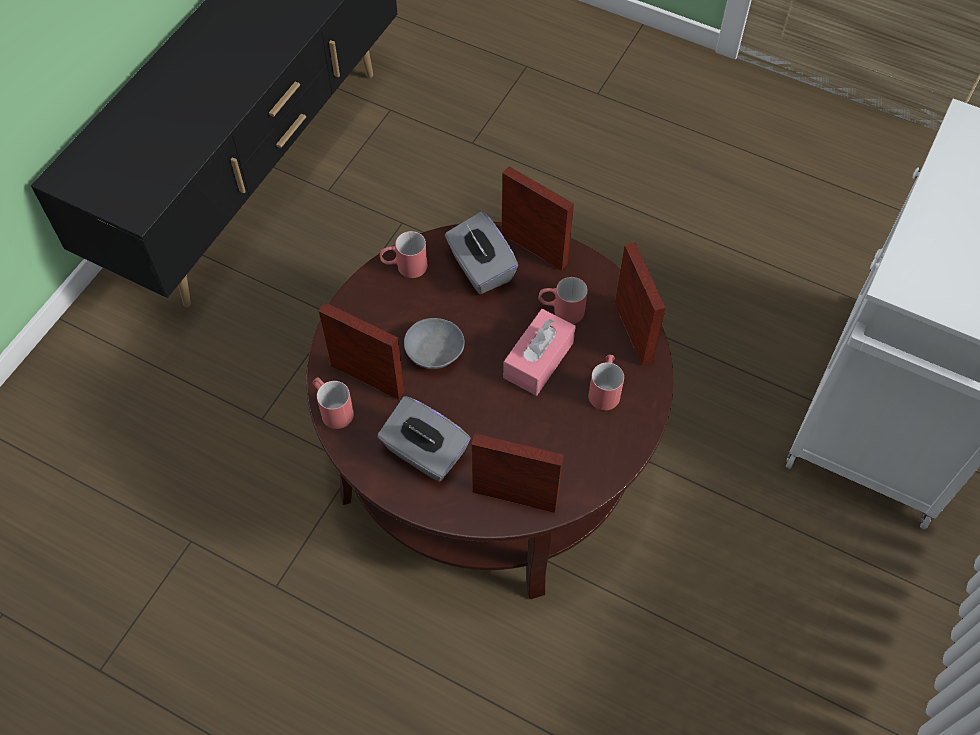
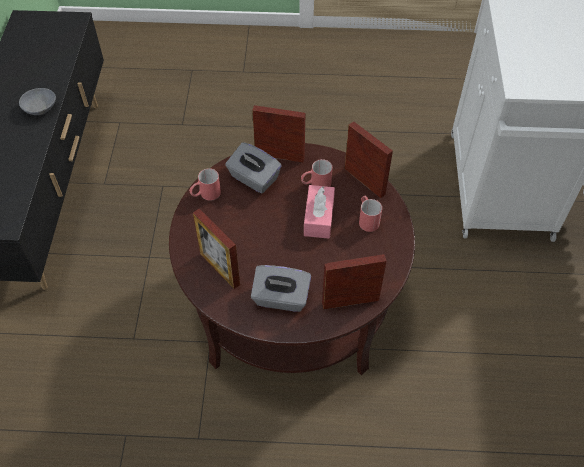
camera: 25 degrees left, 5 degrees down
red mug [312,377,354,429] -> none
picture frame [319,303,405,400] -> picture frame turned 135 degrees counterclockwise [193,209,240,289]
grey bowl [404,318,465,369] -> grey bowl moved to [19,88,56,115]

